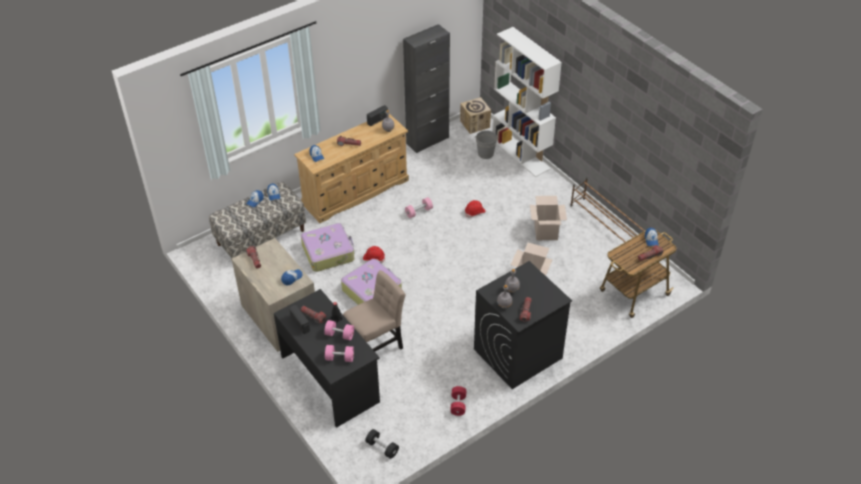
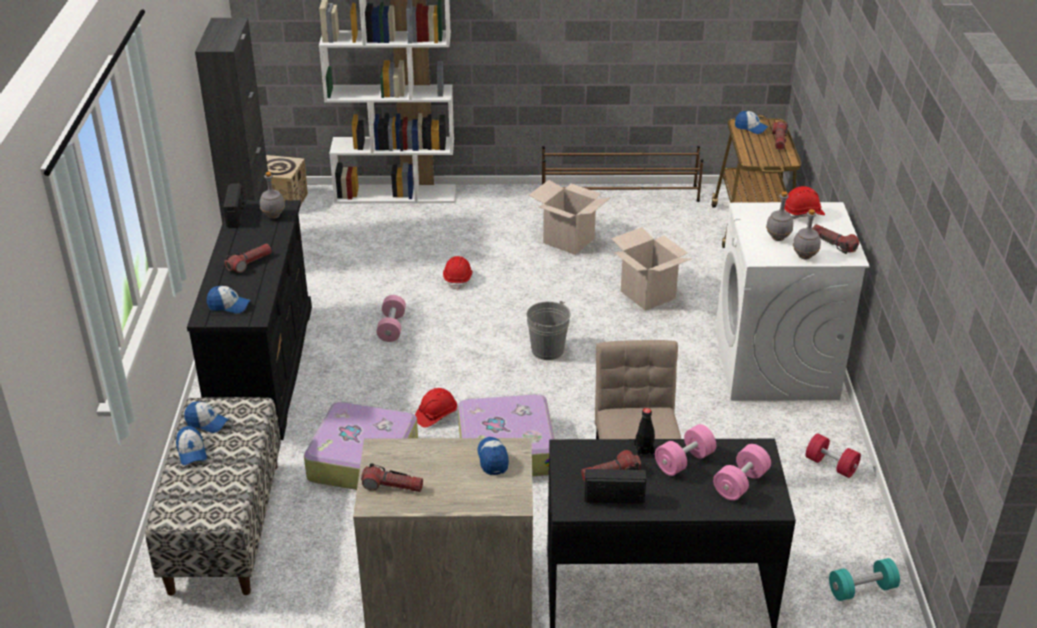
camera: 55 degrees left, 10 degrees down
beige dresser [294,114,409,223] -> black dresser [187,200,312,440]
black dumbbell [365,429,399,459] -> turquoise dumbbell [829,558,900,601]
black washing machine [474,261,572,389] -> white washing machine [715,202,870,401]
grey bucket [475,130,499,159] -> grey bucket moved to [527,301,570,360]
none -> red hard hat [785,186,825,219]

